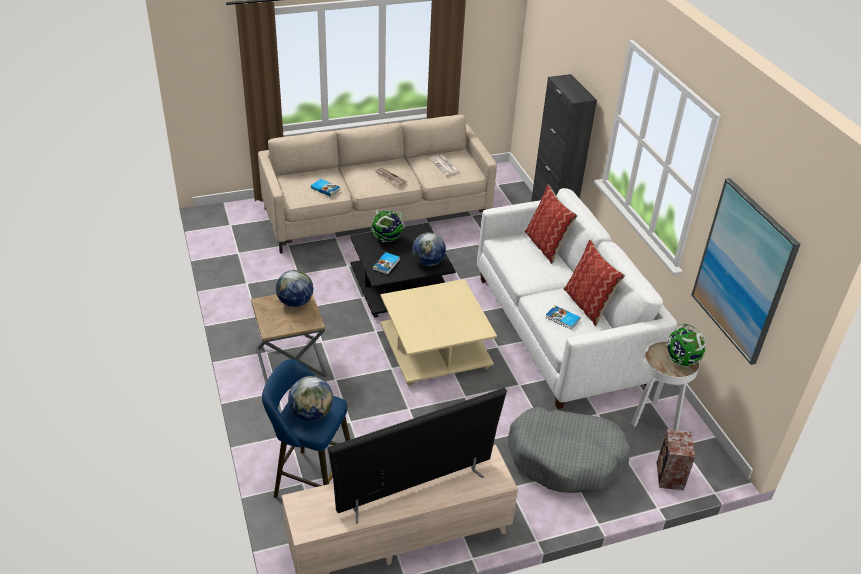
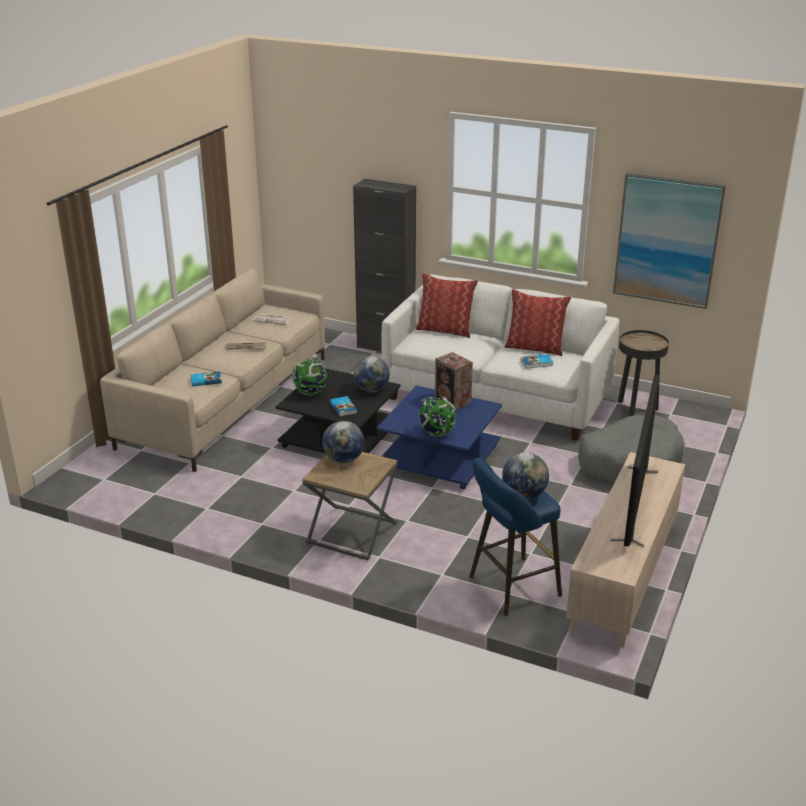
camera: 45 degrees left, 10 degrees down
beige coffee table [380,279,497,386] -> blue coffee table [377,386,502,489]
white side table [631,340,700,430] -> black side table [618,330,669,416]
speaker [656,429,695,490] -> speaker moved to [435,352,473,411]
globe [665,323,706,367] -> globe moved to [418,397,456,437]

